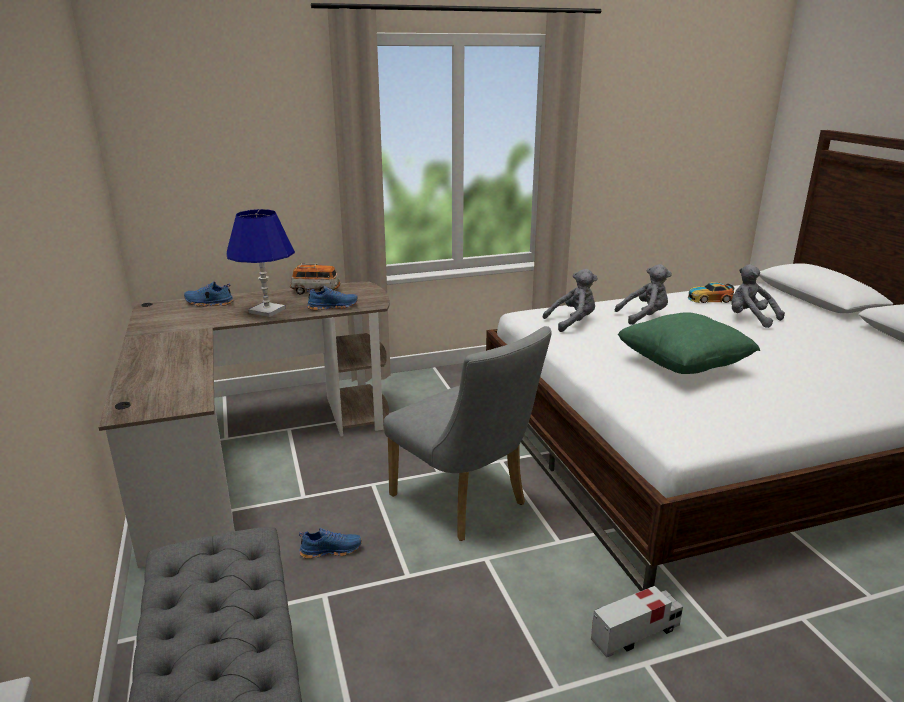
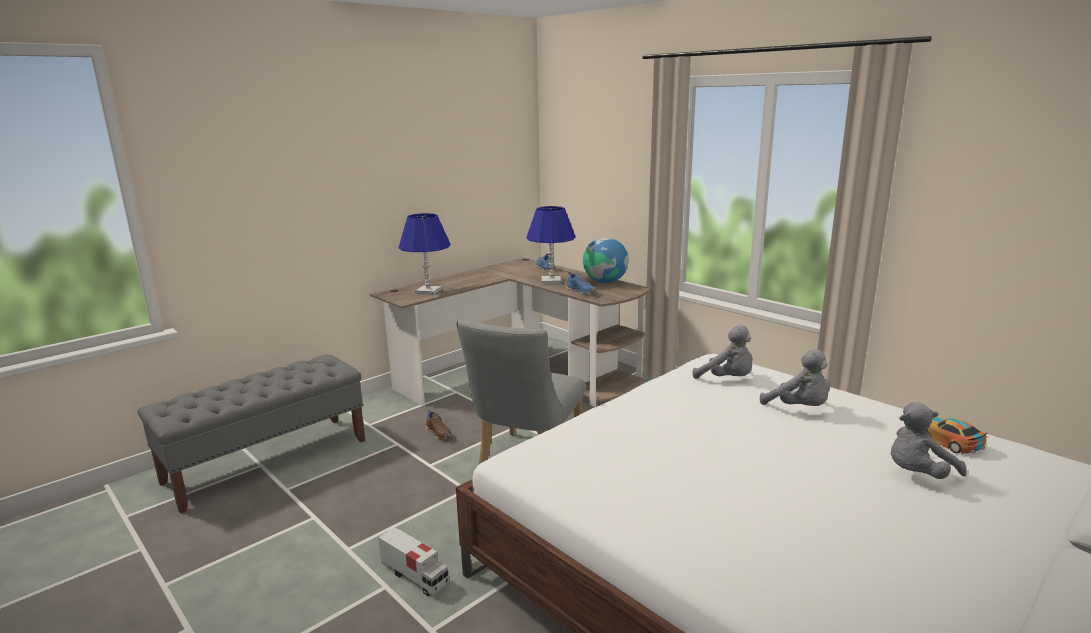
camera: 65 degrees right, 5 degrees down
toy car [290,263,340,294] -> globe [583,238,628,283]
blue shoe [299,528,362,559] -> brown shoe [425,409,452,439]
green pillow [618,312,760,374] -> none
grey plush toy [731,264,785,328] -> grey plush toy turned 135 degrees counterclockwise [891,402,966,479]
none -> blue table lamp [399,213,451,295]

